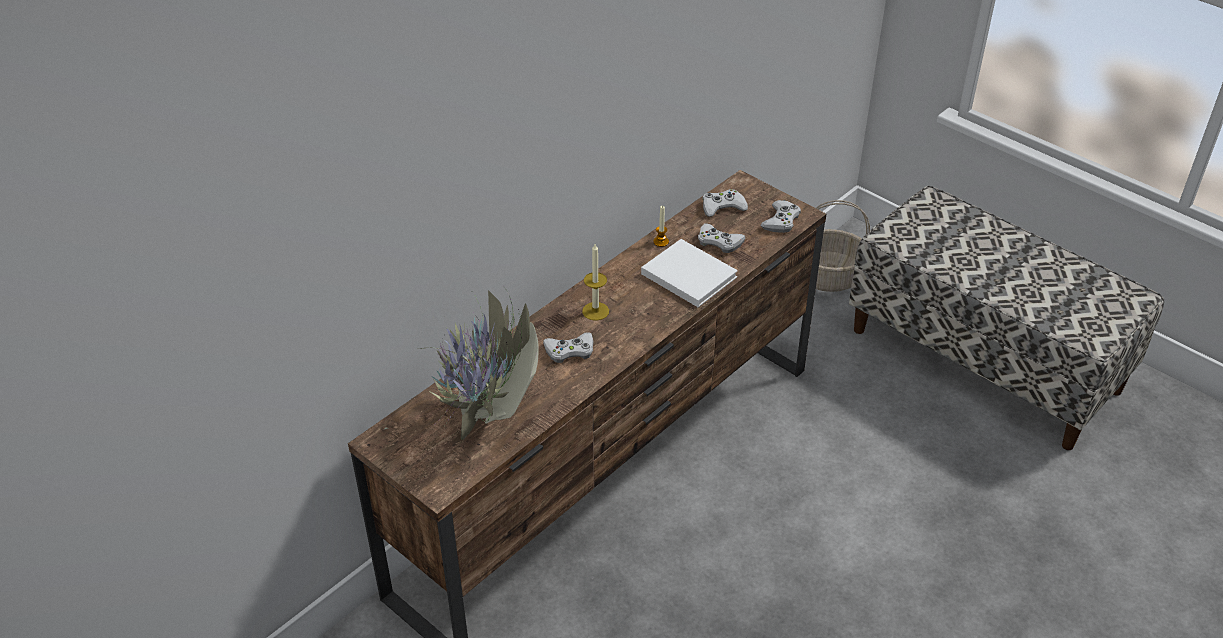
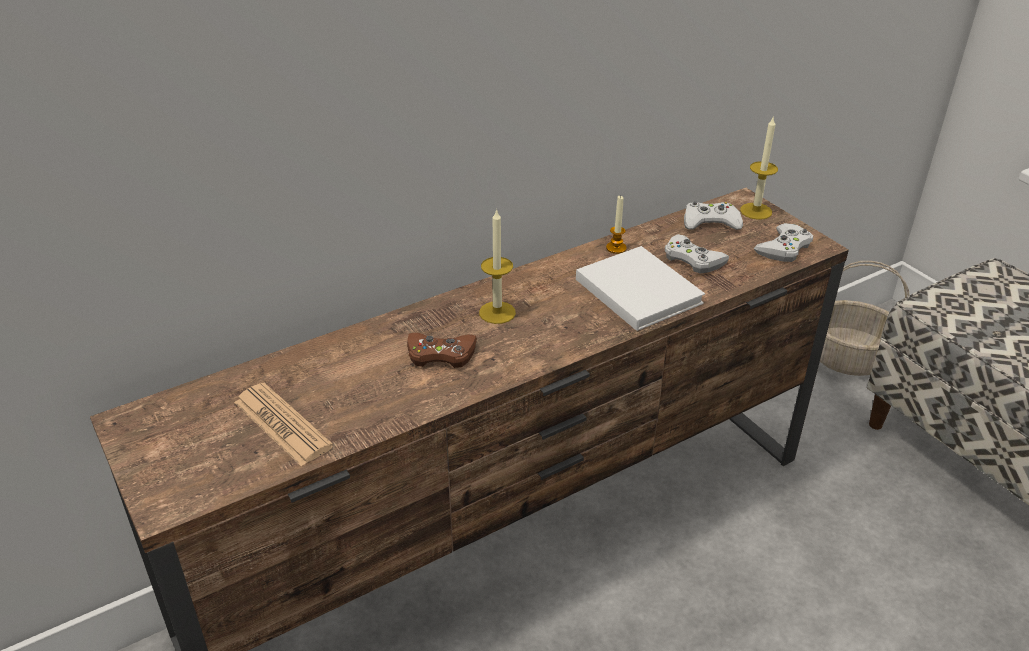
camera: 15 degrees right, 5 degrees down
potted plant [383,288,539,440] -> newspaper [234,382,333,466]
white game controller [543,332,593,363] -> brown game controller [407,333,477,368]
none -> candle [740,116,778,220]

